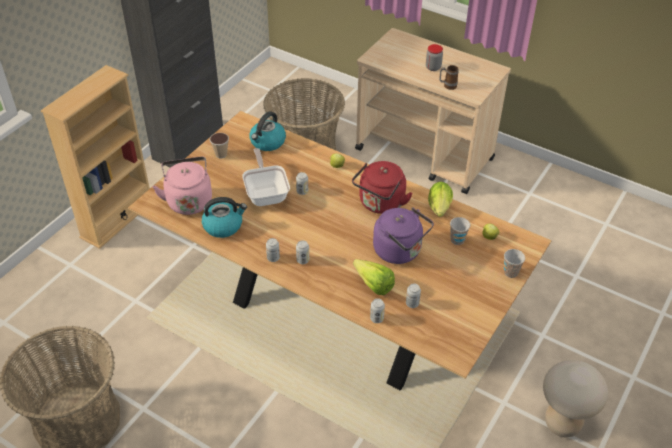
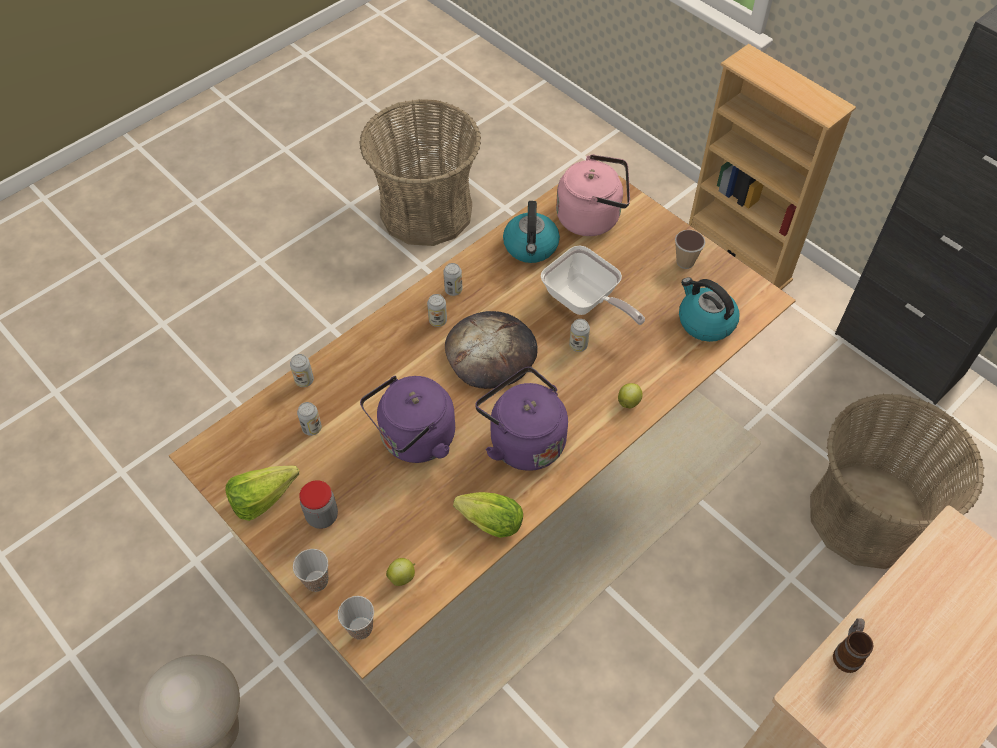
camera: 105 degrees right, 10 degrees up
frying pan [242,148,290,206] -> frying pan turned 45 degrees clockwise [541,246,645,325]
red kettle [352,161,413,214] -> purple kettle [475,367,568,471]
lettuce [353,259,395,295] -> lettuce moved to [225,465,299,521]
jar [426,44,443,71] -> jar moved to [299,480,338,529]
cup [450,217,470,245] -> cup moved to [338,596,374,640]
none -> bread [445,311,538,389]

